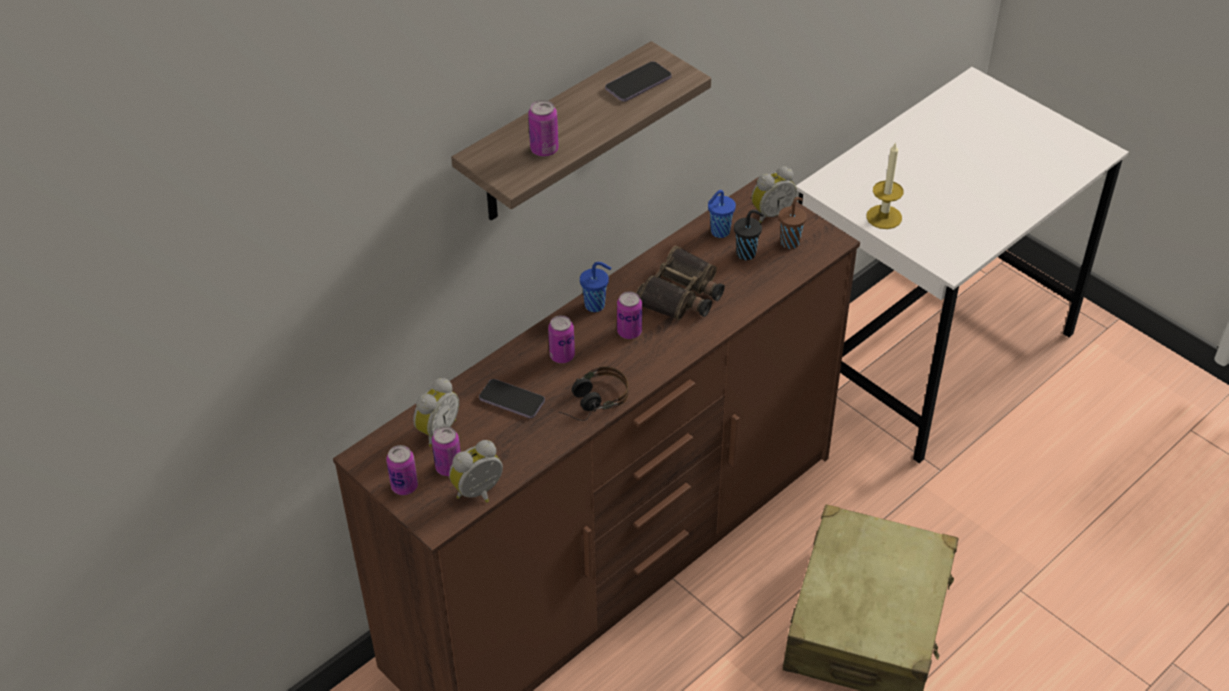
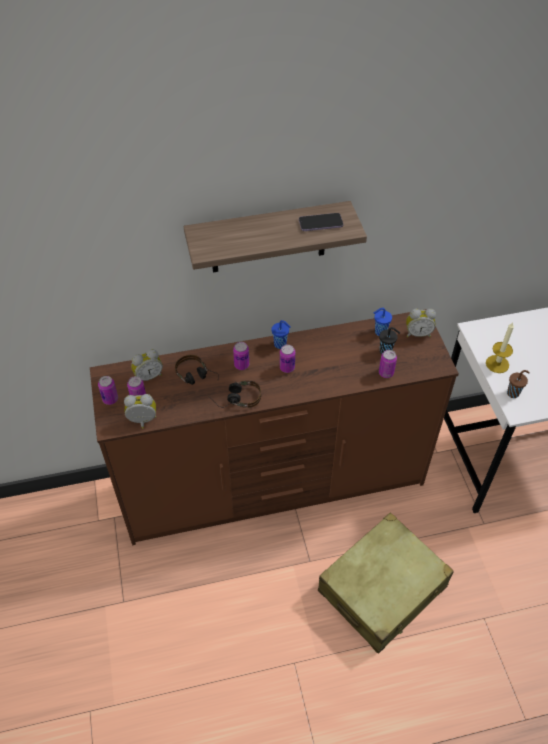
camera: 30 degrees right, 5 degrees up
phone [479,379,545,418] -> headphones [175,355,219,385]
can [528,100,559,157] -> can moved to [379,350,397,378]
binoculars [636,246,725,320] -> none
brown cup [779,197,807,249] -> brown cup moved to [507,370,530,398]

